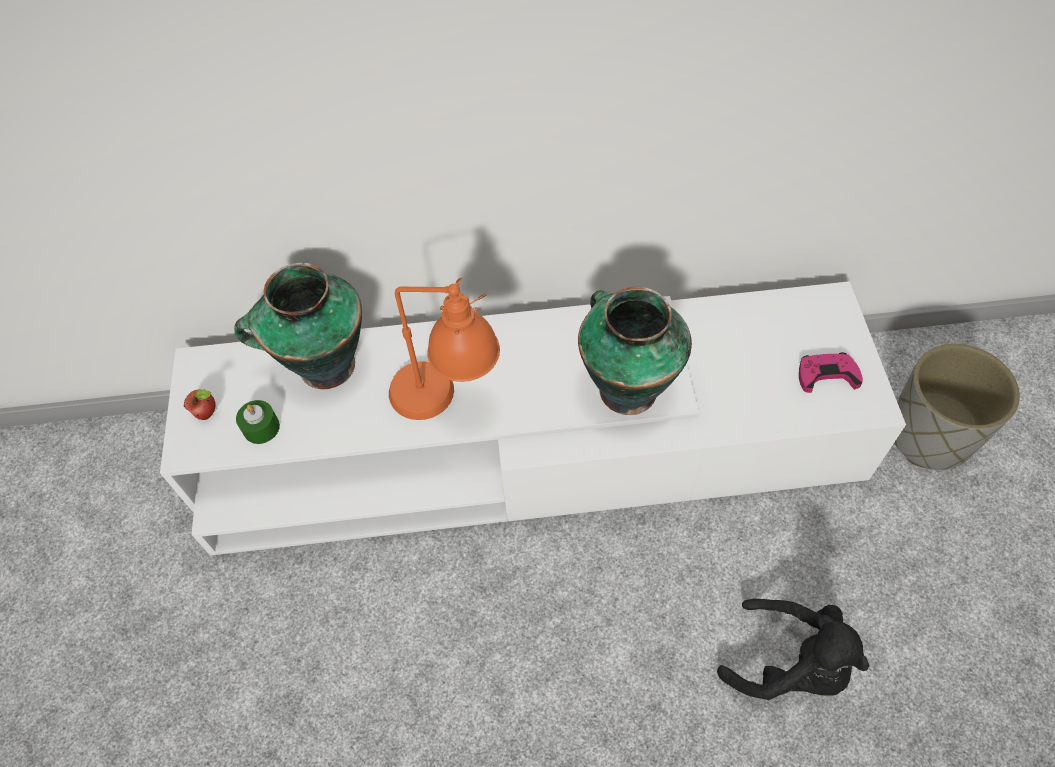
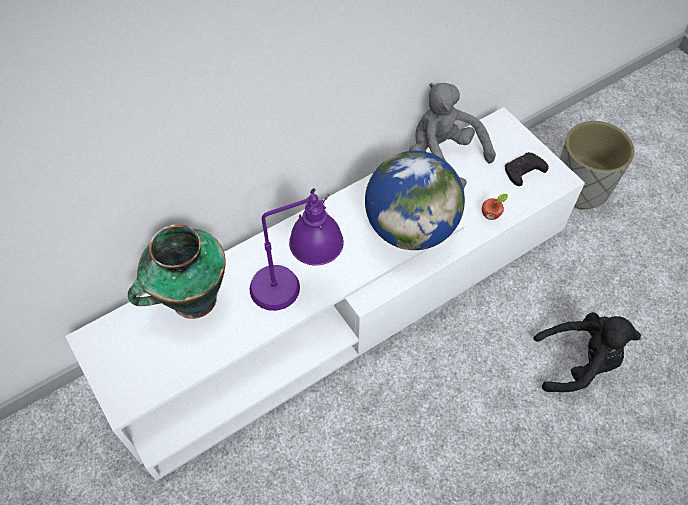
camera: 30 degrees left, 0 degrees up
apple [184,389,216,420] -> apple moved to [482,194,508,220]
green candle [236,400,280,444] -> none
orange table lamp [389,278,500,420] -> purple table lamp [250,188,344,311]
vase [578,287,692,415] -> globe [365,151,465,250]
pink game controller [799,352,863,393] -> black game controller [505,152,549,186]
none -> grey plush toy [409,83,496,189]

